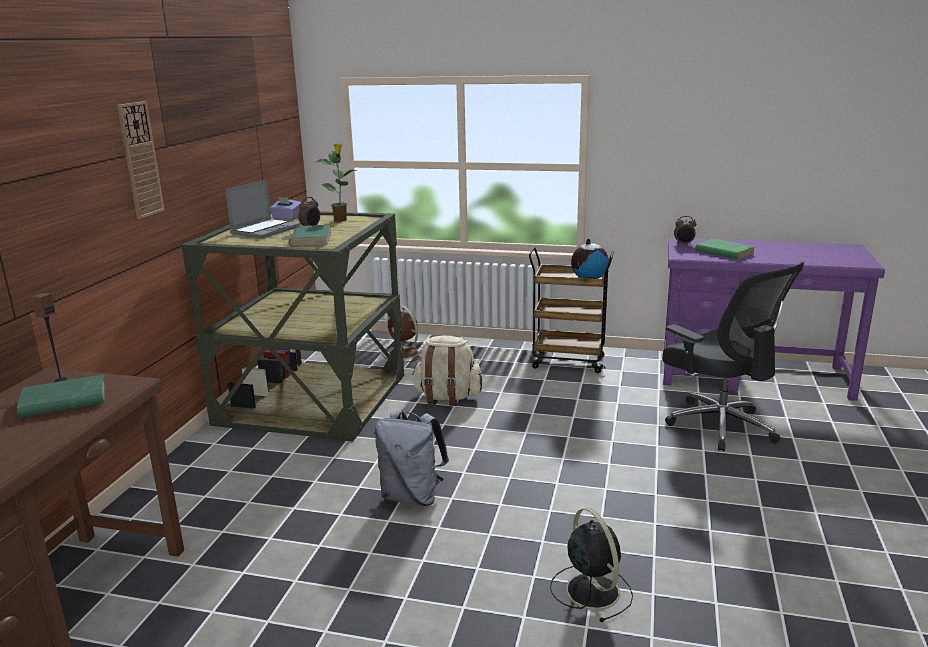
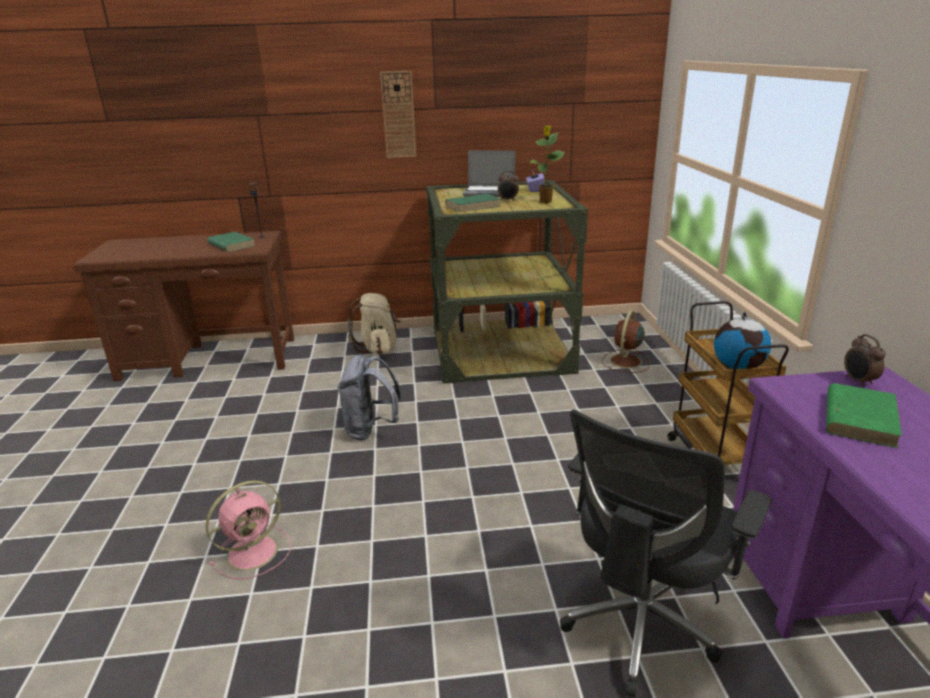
camera: 70 degrees right, 5 degrees up
beige backpack [412,336,482,406] -> beige backpack moved to [348,293,401,355]
black fan [550,508,633,622] -> pink fan [206,480,291,579]

